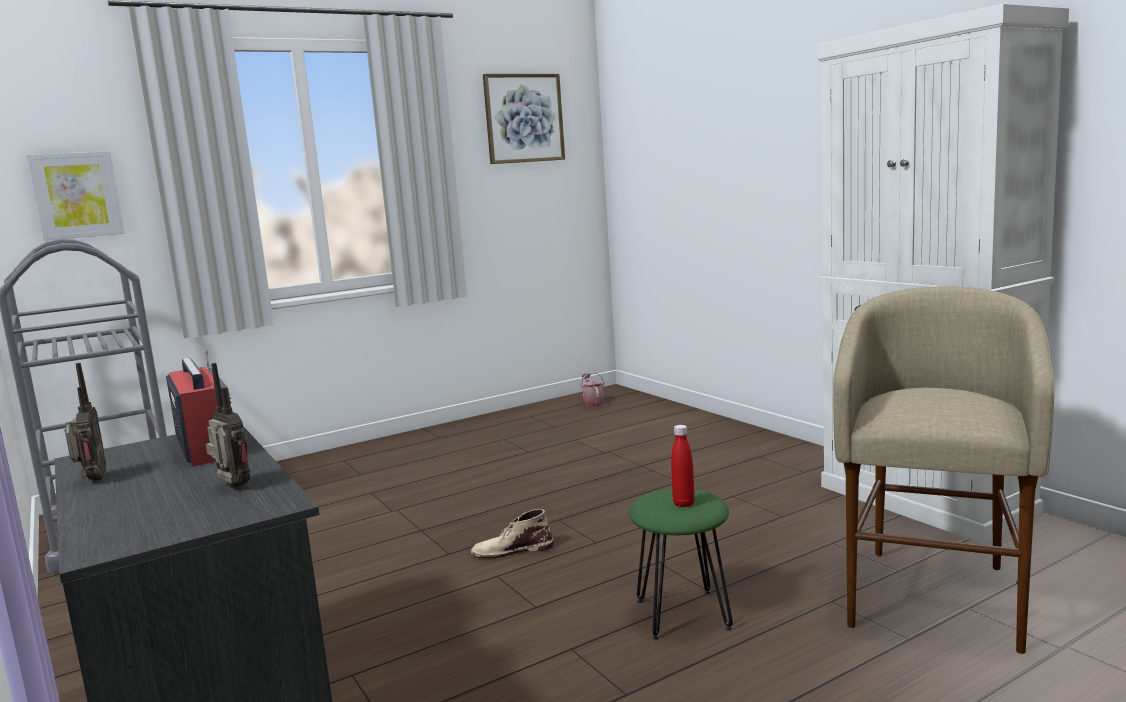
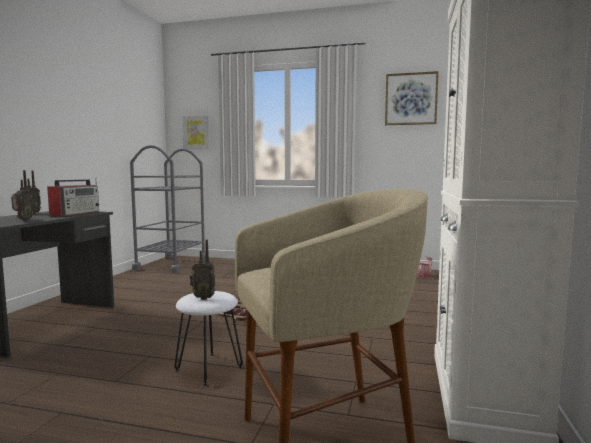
camera: 45 degrees right, 5 degrees down
green stool [629,488,733,640] -> white stool [174,291,243,386]
red bottle [671,425,695,507] -> radio [190,240,215,300]

